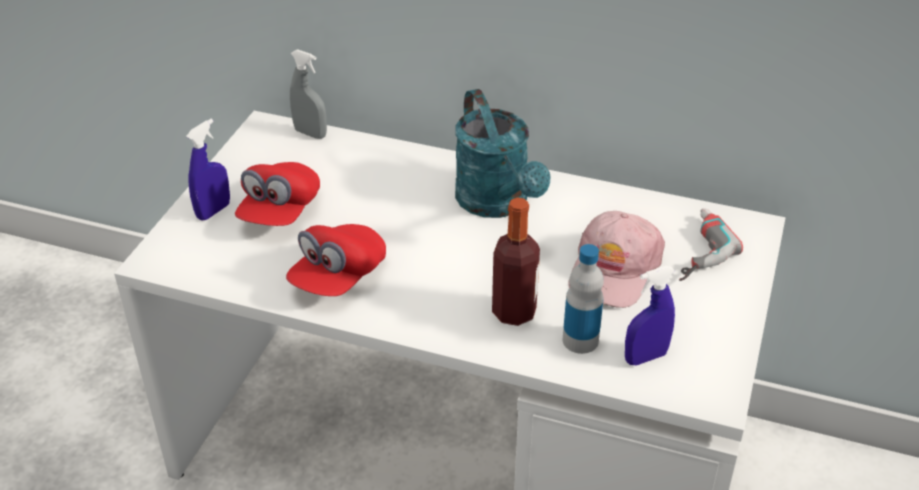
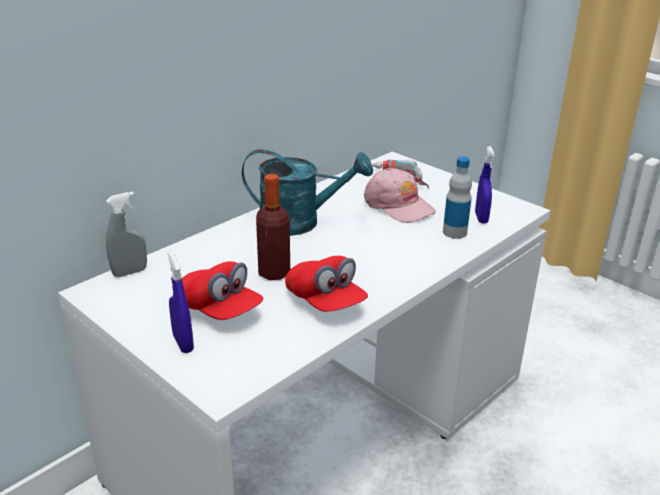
camera: 65 degrees left, 10 degrees down
bottle [492,198,540,326] -> bottle moved to [256,174,290,280]

